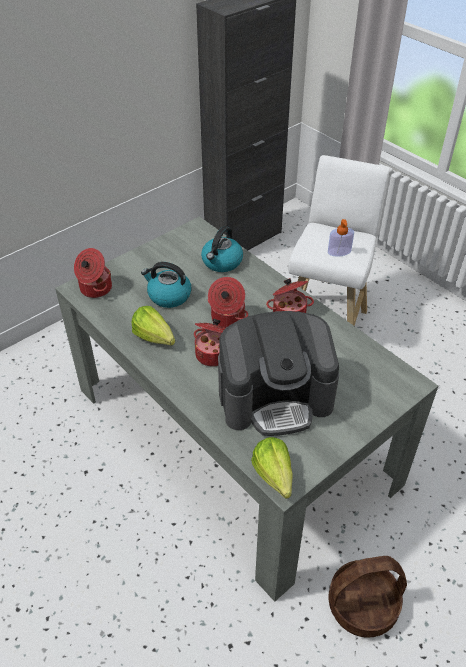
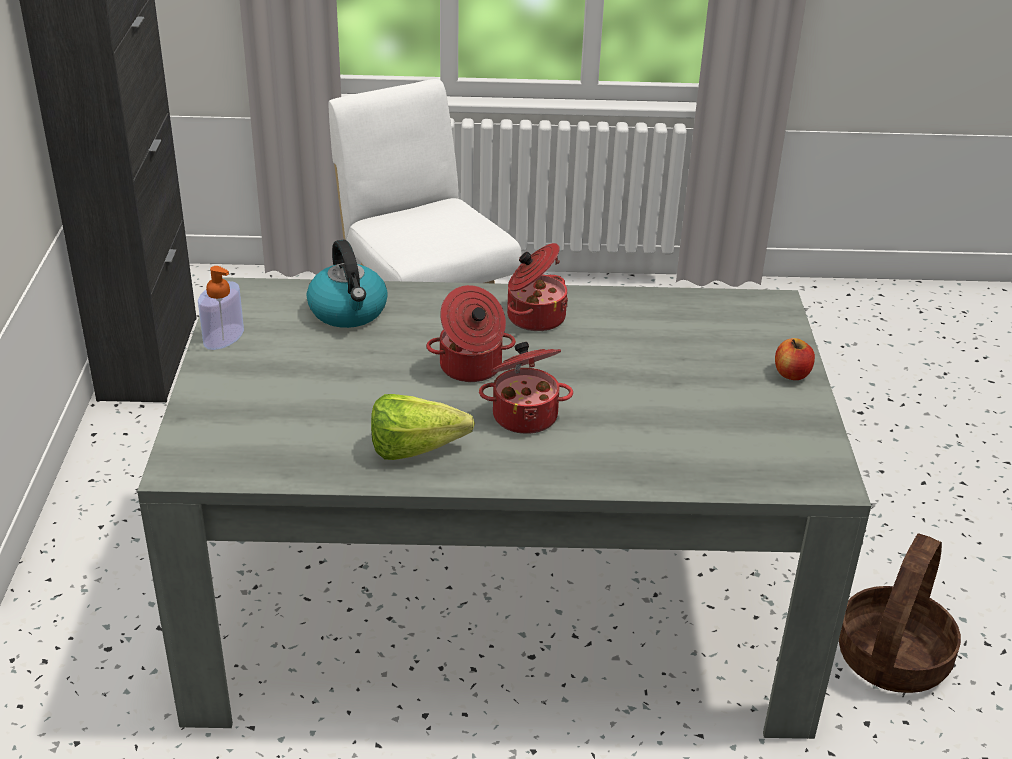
camera: 50 degrees left, 10 degrees down
cooking pot [74,248,112,298] -> none
kettle [141,262,191,308] -> none
coffee machine [218,311,339,436] -> none
lettuce [251,437,293,499] -> none
soap dispenser [328,219,354,257] -> soap dispenser moved to [198,266,244,350]
none -> apple [775,338,815,380]

